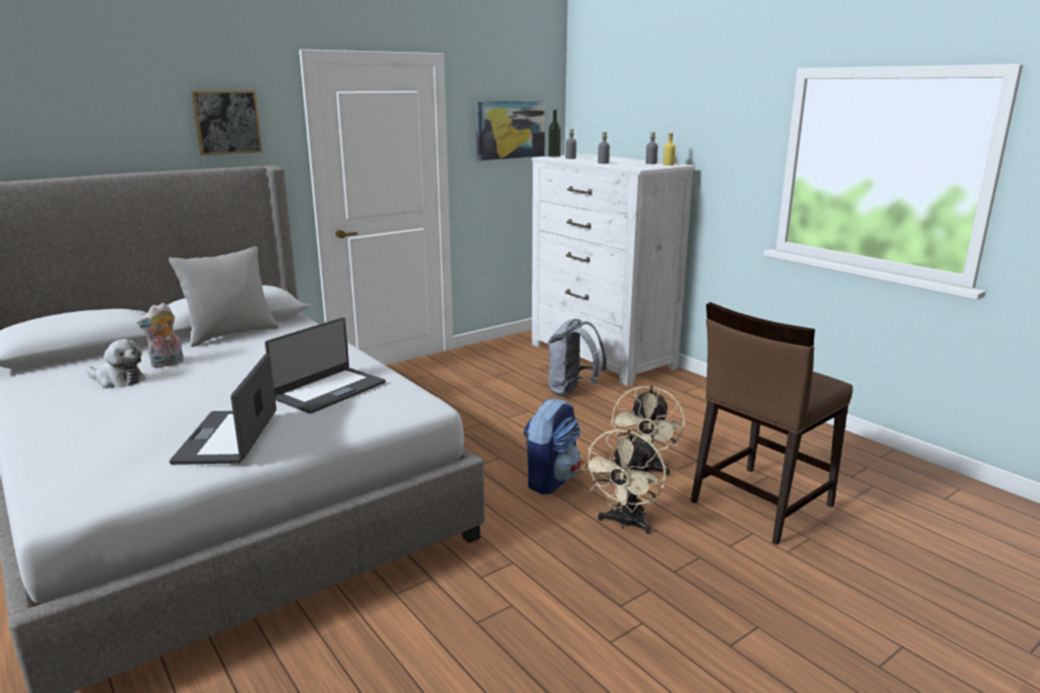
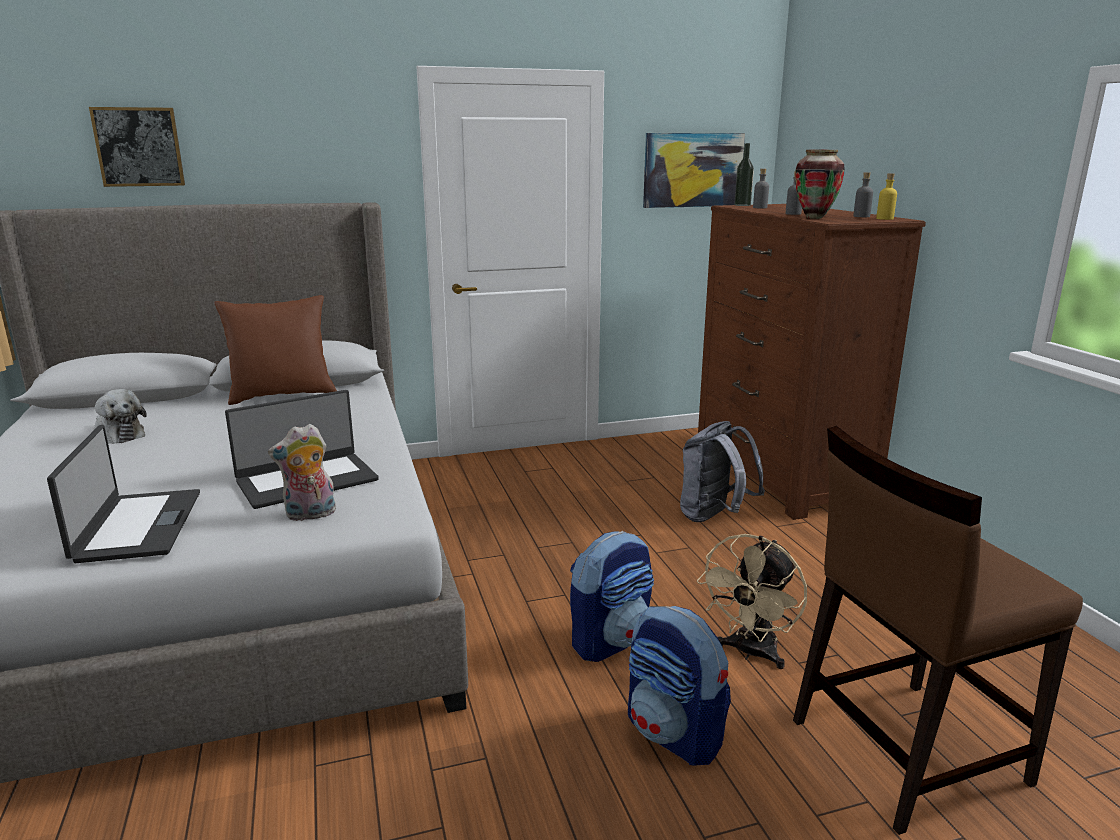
camera: 20 degrees right, 0 degrees up
plush toy [137,303,184,368] -> plush toy moved to [268,424,336,521]
grey pillow [169,247,279,347] -> brown pillow [215,295,337,405]
laptop [169,353,277,465] -> laptop turned 150 degrees clockwise [47,425,200,563]
picture [192,90,262,155] -> picture moved to [89,107,185,187]
white dresser [532,154,695,385] -> brown dresser [698,204,926,520]
beige fan [581,429,666,534] -> backpack [628,606,731,766]
none -> vase [795,150,845,219]

